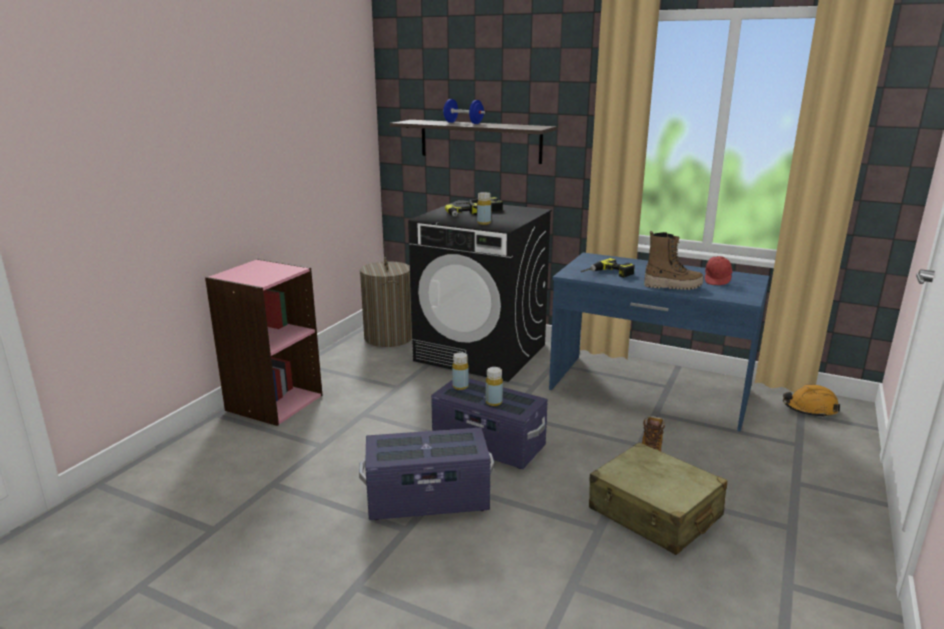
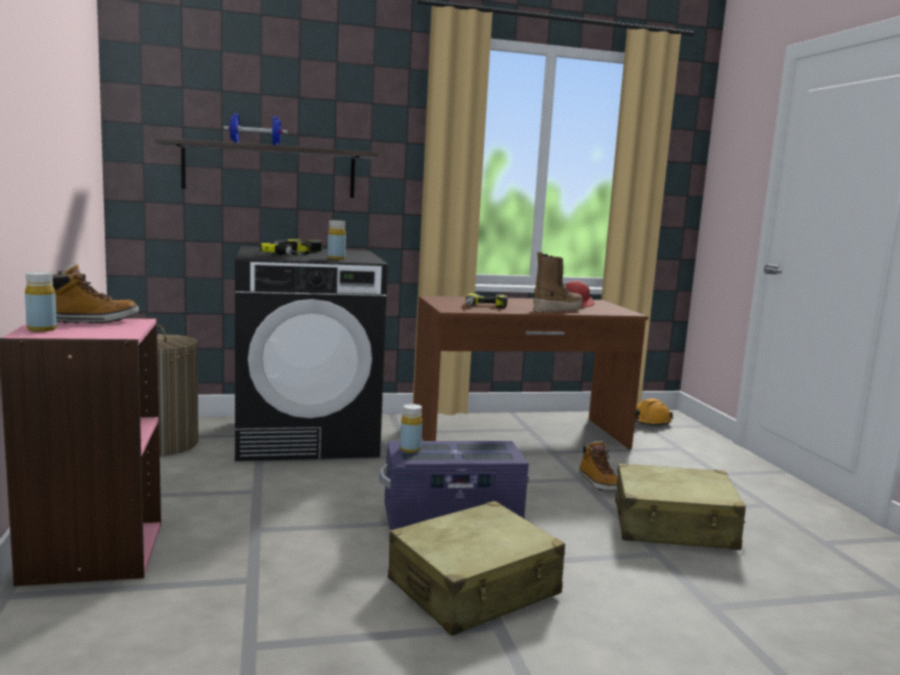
camera: 40 degrees left, 10 degrees down
purple storage box [359,427,494,520] -> beige suitcase [388,501,565,636]
yellow bottle [486,367,503,406] -> yellow bottle moved to [25,272,57,332]
blue desk [549,253,769,432] -> brown desk [414,296,648,449]
none -> boot [53,263,139,323]

